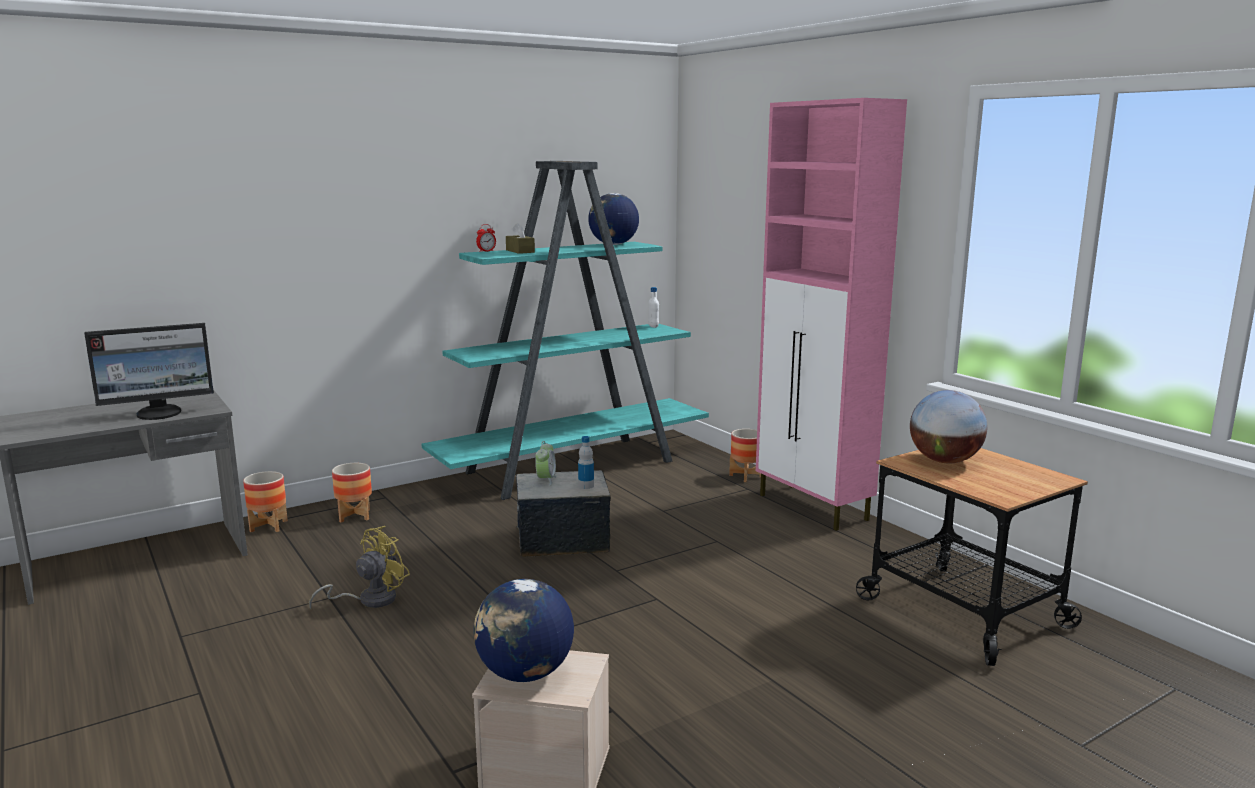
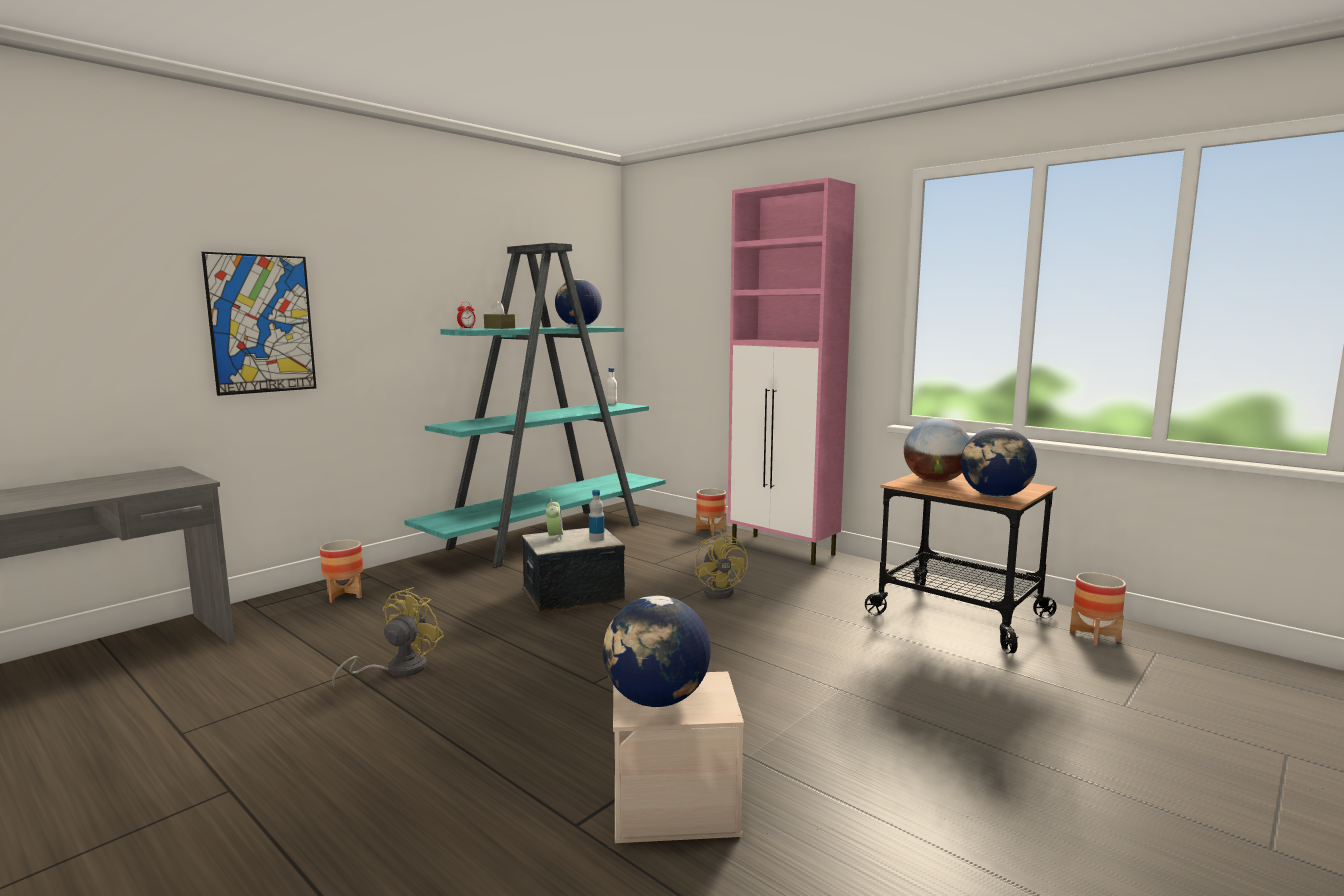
camera: 15 degrees left, 5 degrees down
monitor [84,323,214,420] -> none
planter [243,471,288,532] -> planter moved to [1070,572,1126,646]
none -> picture [201,252,316,396]
none -> yellow fan [695,532,748,599]
none -> globe [961,427,1037,497]

